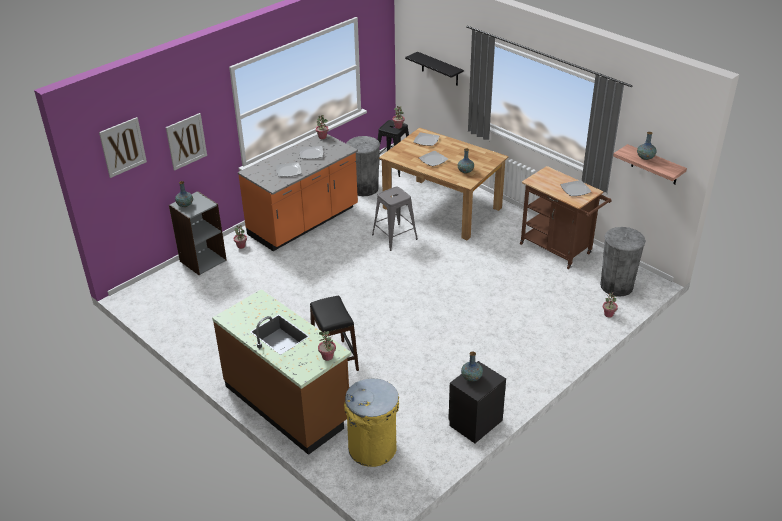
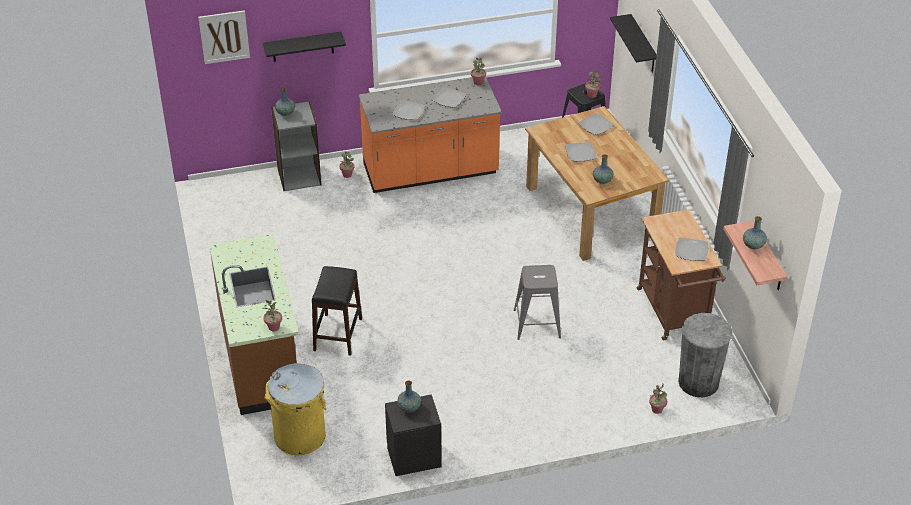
camera: 30 degrees right, 5 degrees up
picture [166,113,207,171] -> black shelf [263,31,346,62]
grey trash can [346,136,380,196] -> none
grey stool [372,187,418,251] -> grey stool moved to [514,265,561,340]

